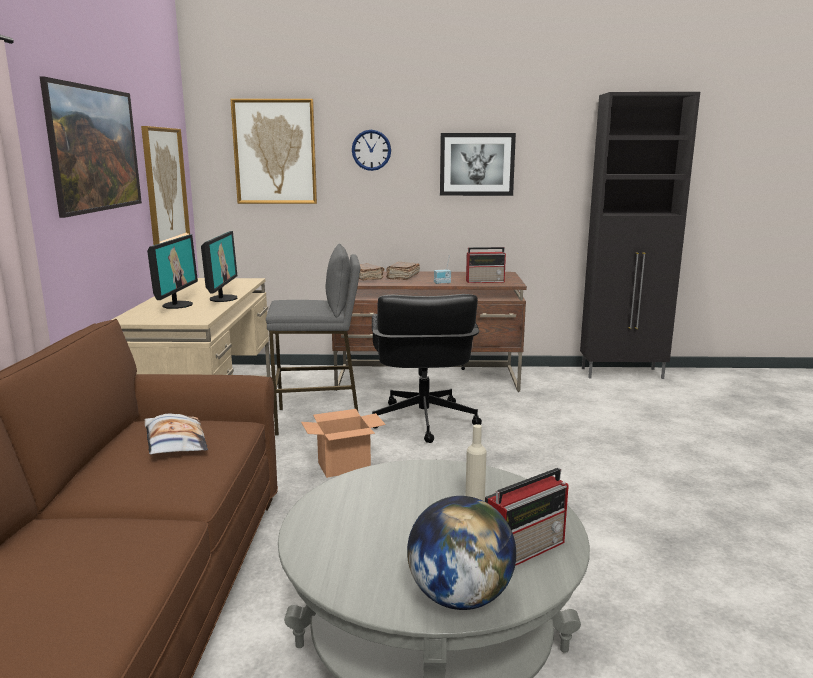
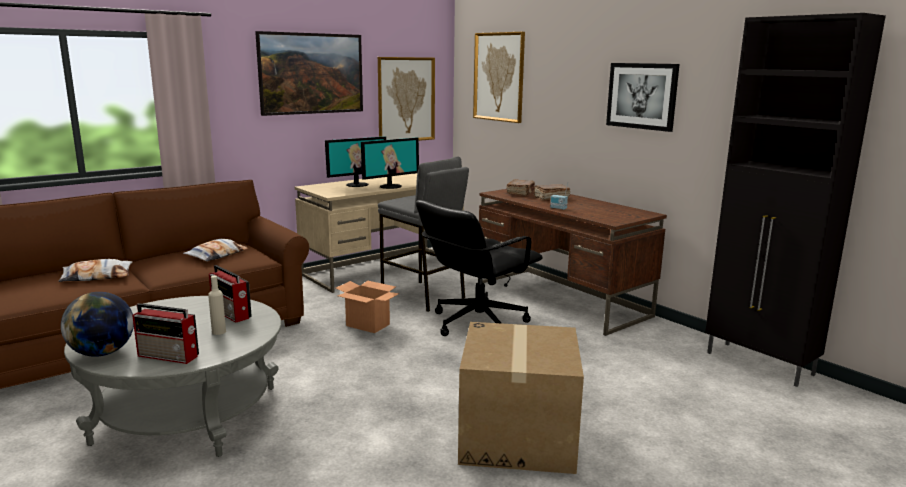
camera: 50 degrees right, 0 degrees up
wall clock [352,130,391,171] -> none
radio [466,247,506,283] -> radio moved to [209,265,252,323]
none -> pillow [58,259,132,282]
none -> cardboard box [458,322,584,474]

